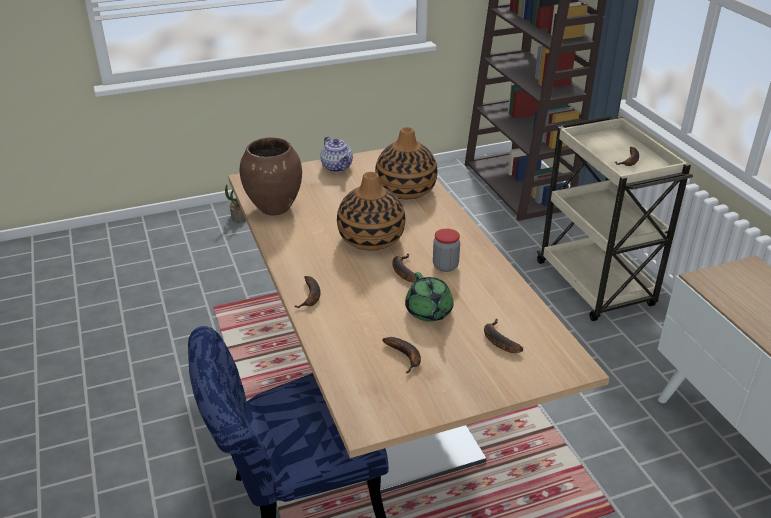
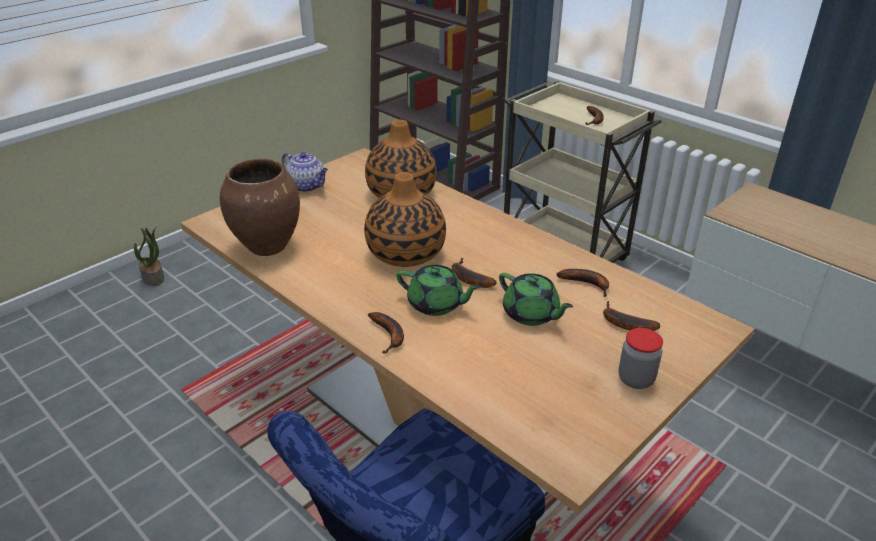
camera: 25 degrees left, 0 degrees up
banana [382,337,421,373] -> banana moved to [557,269,609,297]
jar [433,229,460,272] -> jar moved to [619,328,663,389]
none -> green teapot [396,265,481,316]

